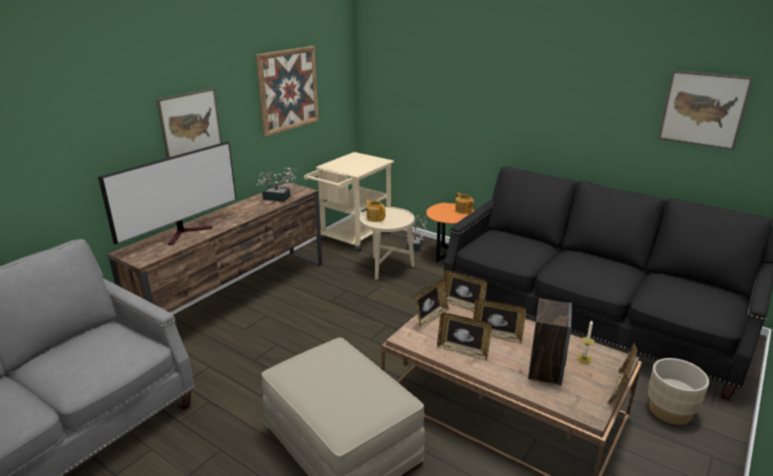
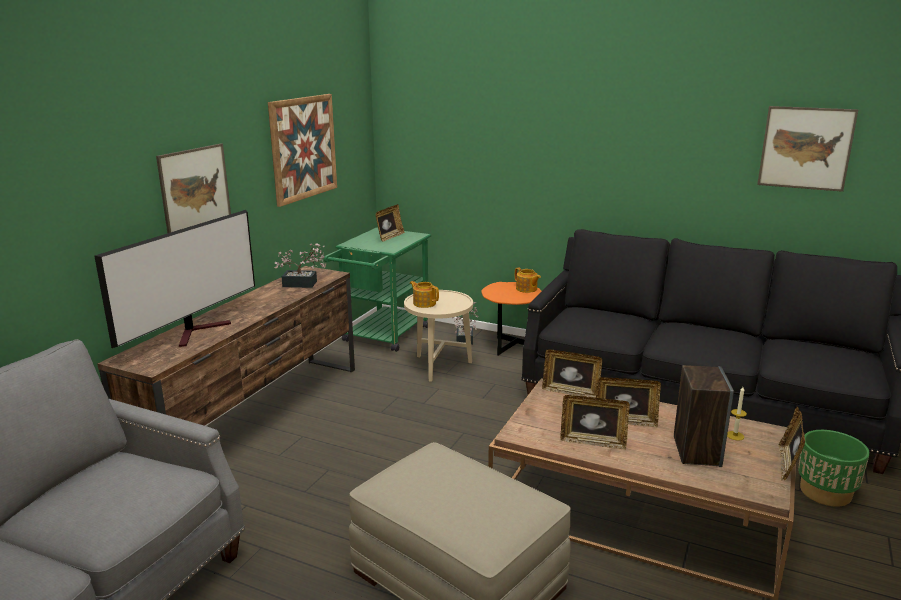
camera: 10 degrees left, 5 degrees down
beige cart [304,152,394,252] -> green cart [324,227,431,352]
picture frame [415,278,449,329] -> picture frame moved to [375,204,405,241]
beige planter [648,358,709,425] -> green planter [798,430,870,507]

